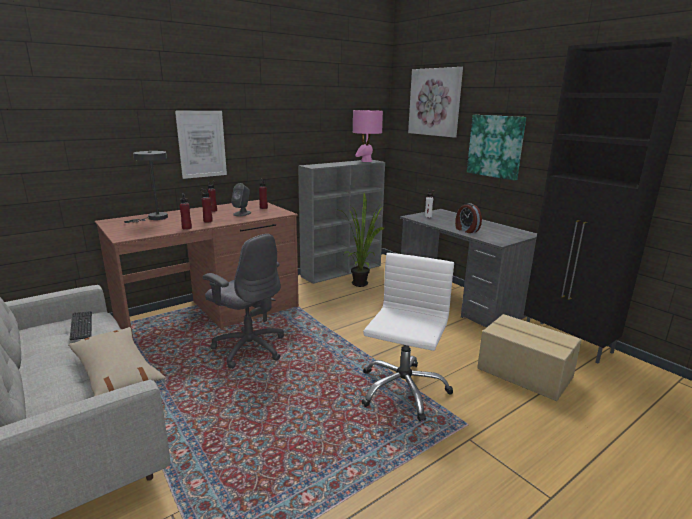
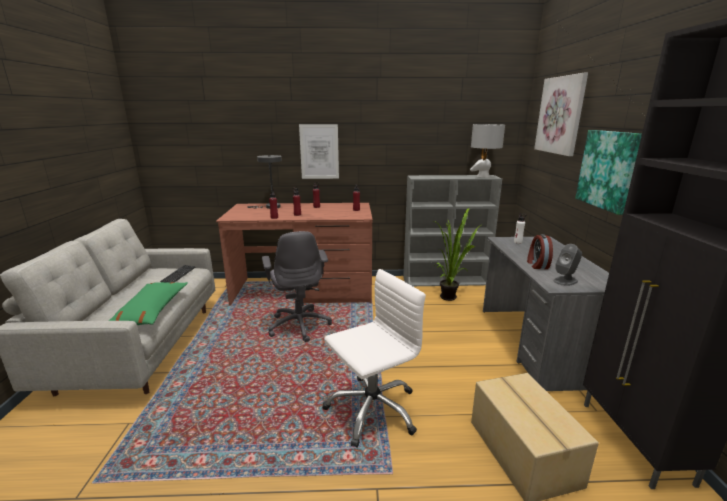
camera: 35 degrees right, 0 degrees up
beige pillow [68,327,166,396] -> green pillow [109,282,188,325]
grey speaker [231,183,251,216] -> grey speaker moved to [553,244,582,286]
pink table lamp [353,110,383,162] -> grey table lamp [470,124,505,177]

